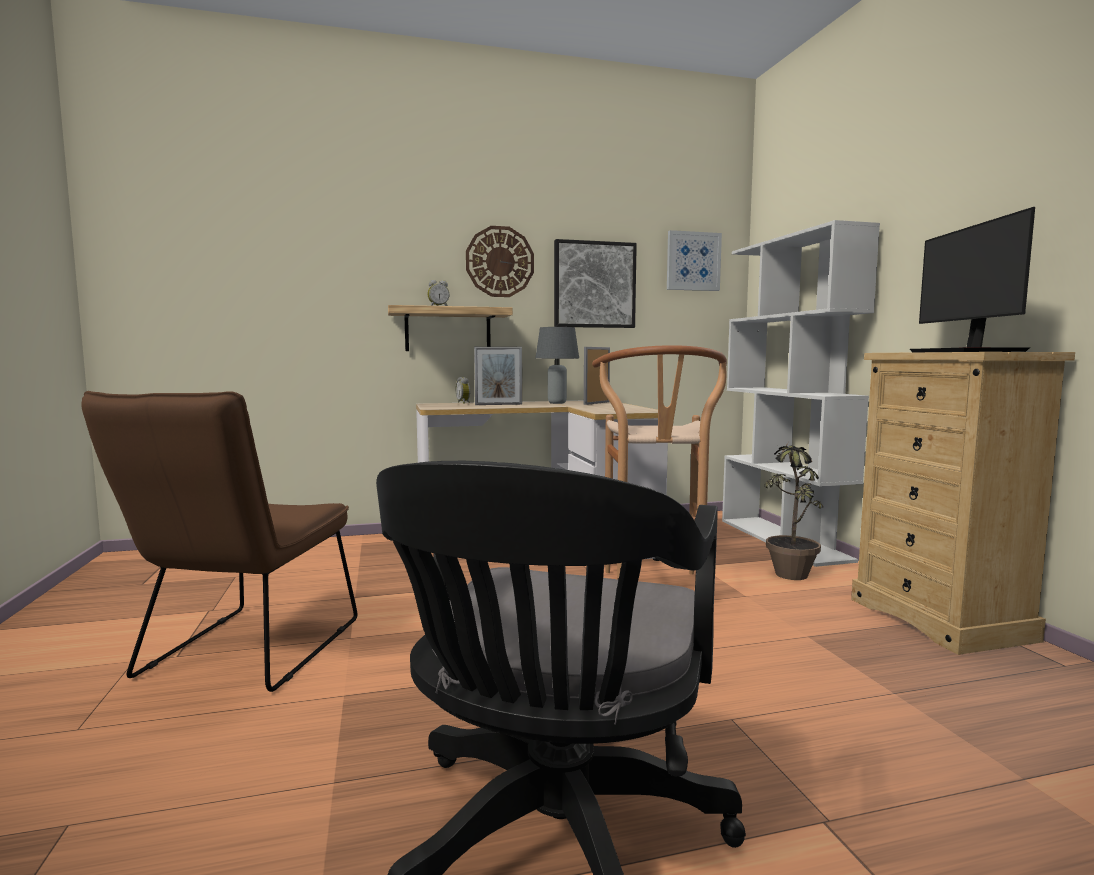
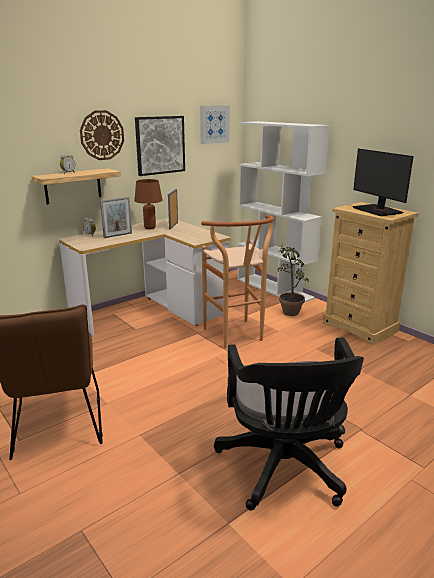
camera: 25 degrees left, 15 degrees up
grey table lamp [535,327,579,404] -> brown table lamp [134,179,163,229]

